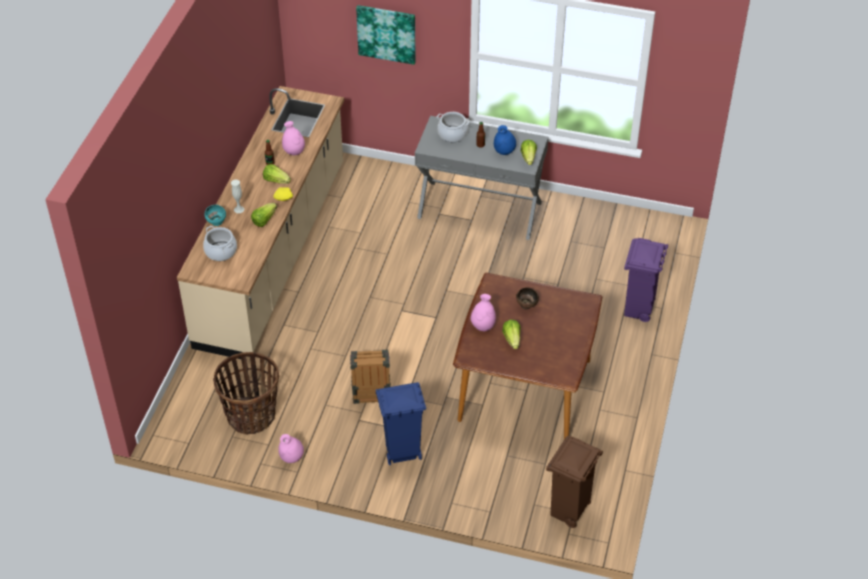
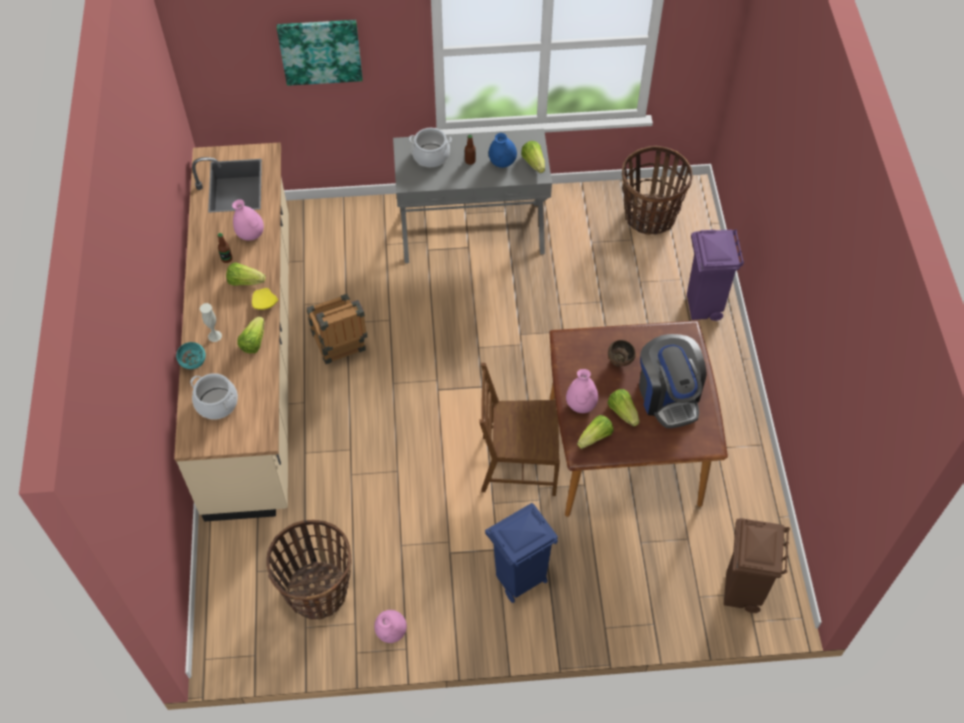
camera: 20 degrees left, 10 degrees up
crate [350,350,391,404] -> crate moved to [307,294,367,364]
none -> brown chair [479,363,560,496]
none -> lettuce [577,415,613,449]
none -> basket [622,146,692,235]
none -> coffee machine [639,334,707,428]

